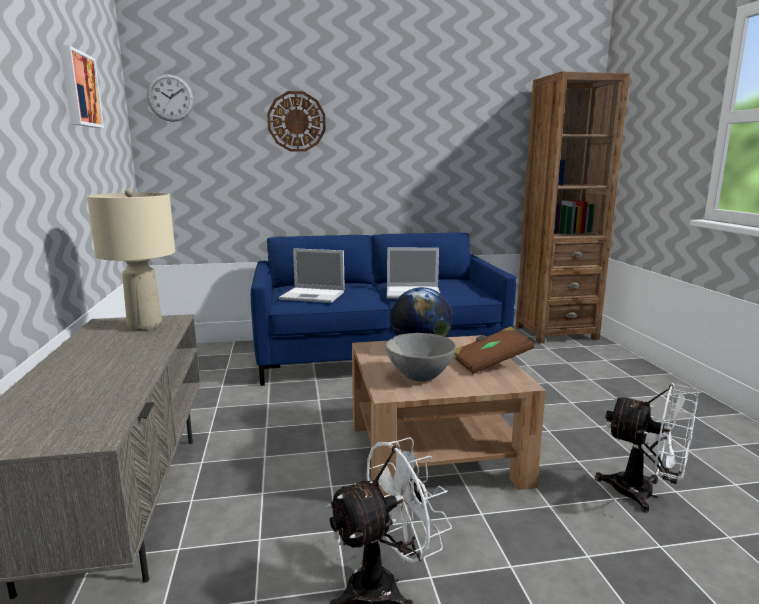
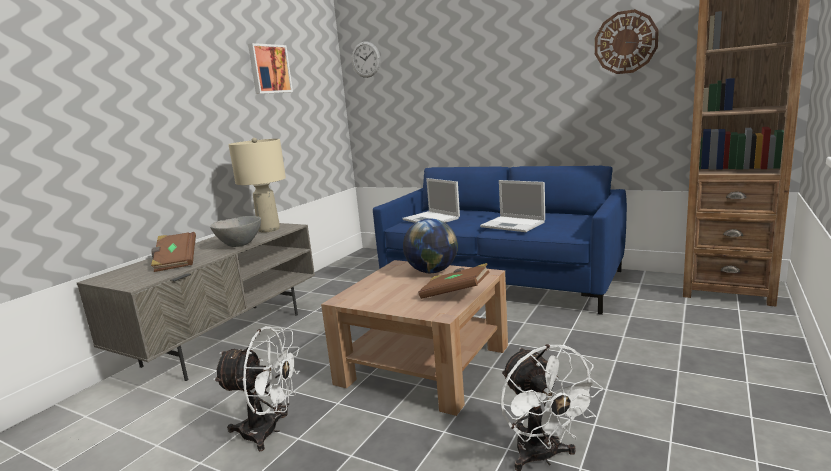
camera: 40 degrees right, 0 degrees up
wall clock [267,91,326,152] -> wall clock moved to [595,9,659,74]
grey bowl [385,333,456,381] -> grey bowl moved to [210,216,261,247]
none -> brown book [151,232,196,272]

